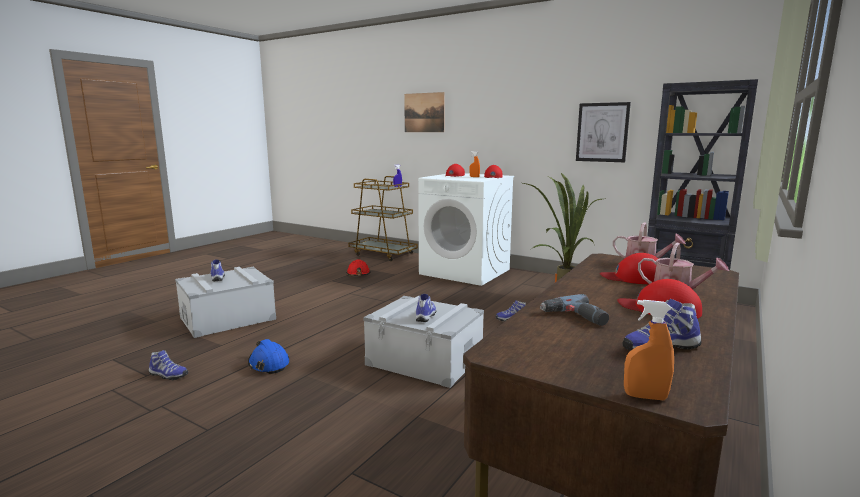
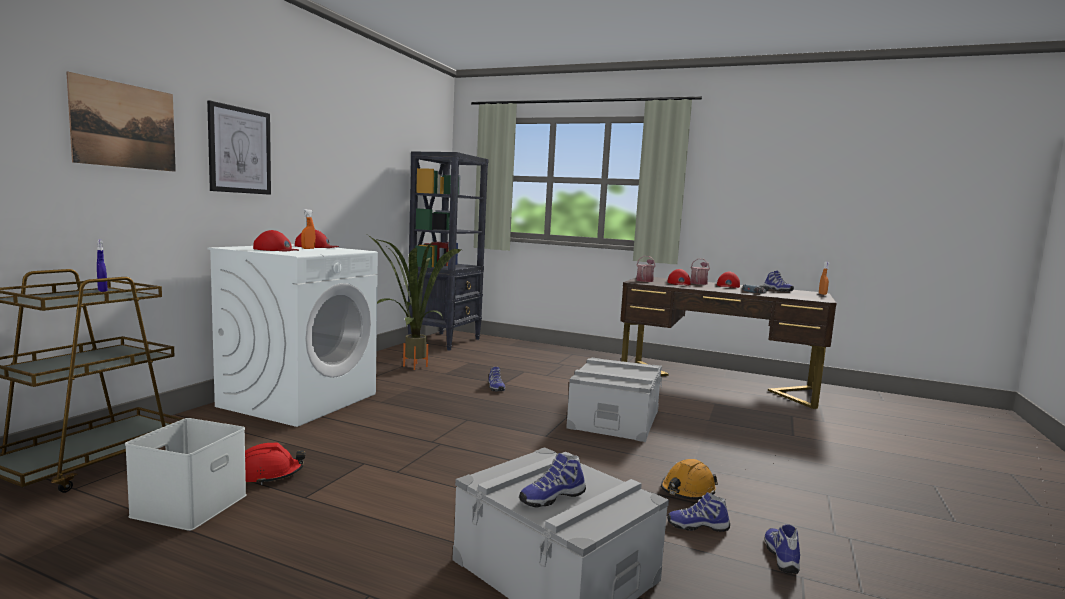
camera: 100 degrees left, 5 degrees down
blue hard hat [248,339,289,374] -> orange hard hat [661,459,718,500]
shoe [416,294,436,322] -> shoe moved to [667,492,730,532]
picture [576,102,631,162] -> picture moved to [207,100,271,195]
none -> white storage box [125,418,247,531]

